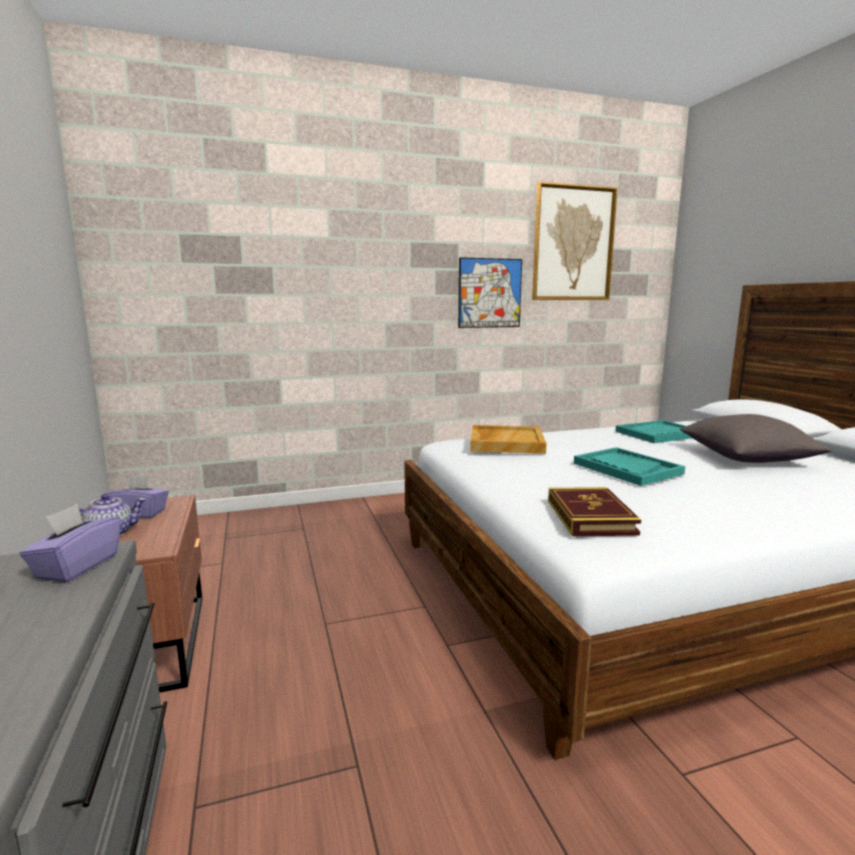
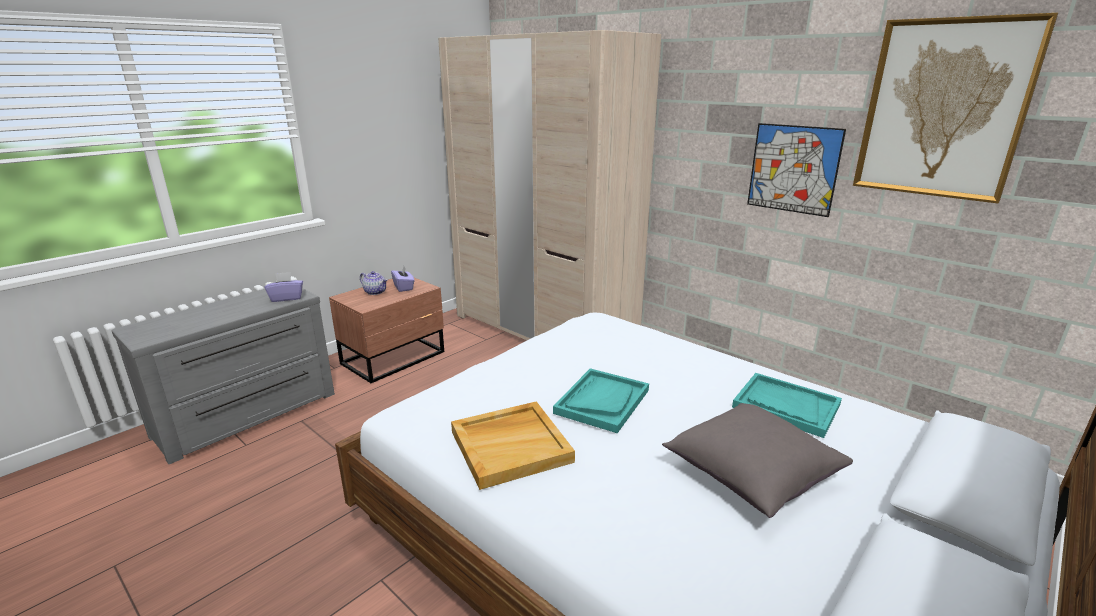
camera: 60 degrees right, 10 degrees up
beige tray [470,425,546,454] -> beige tray moved to [451,401,575,490]
book [548,487,641,536] -> none
none -> beige wardrobe [438,30,661,340]

